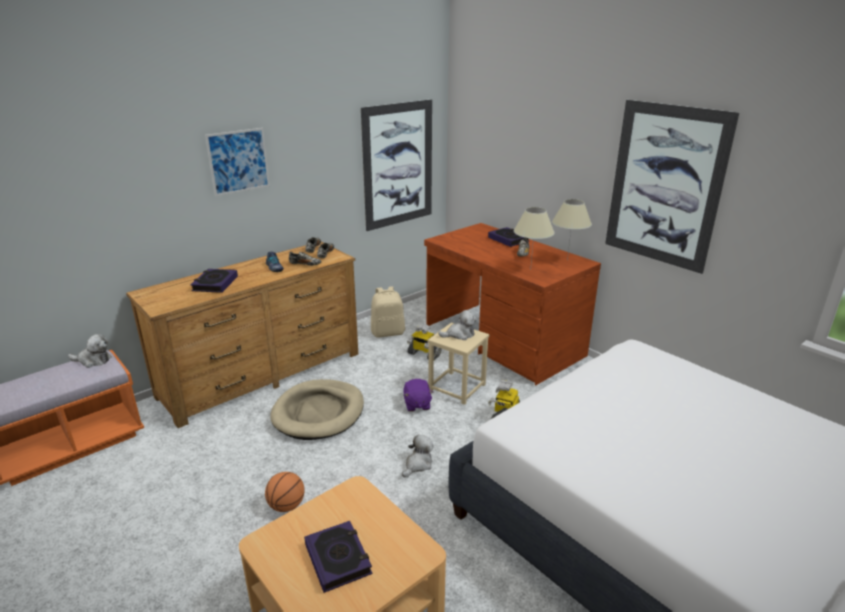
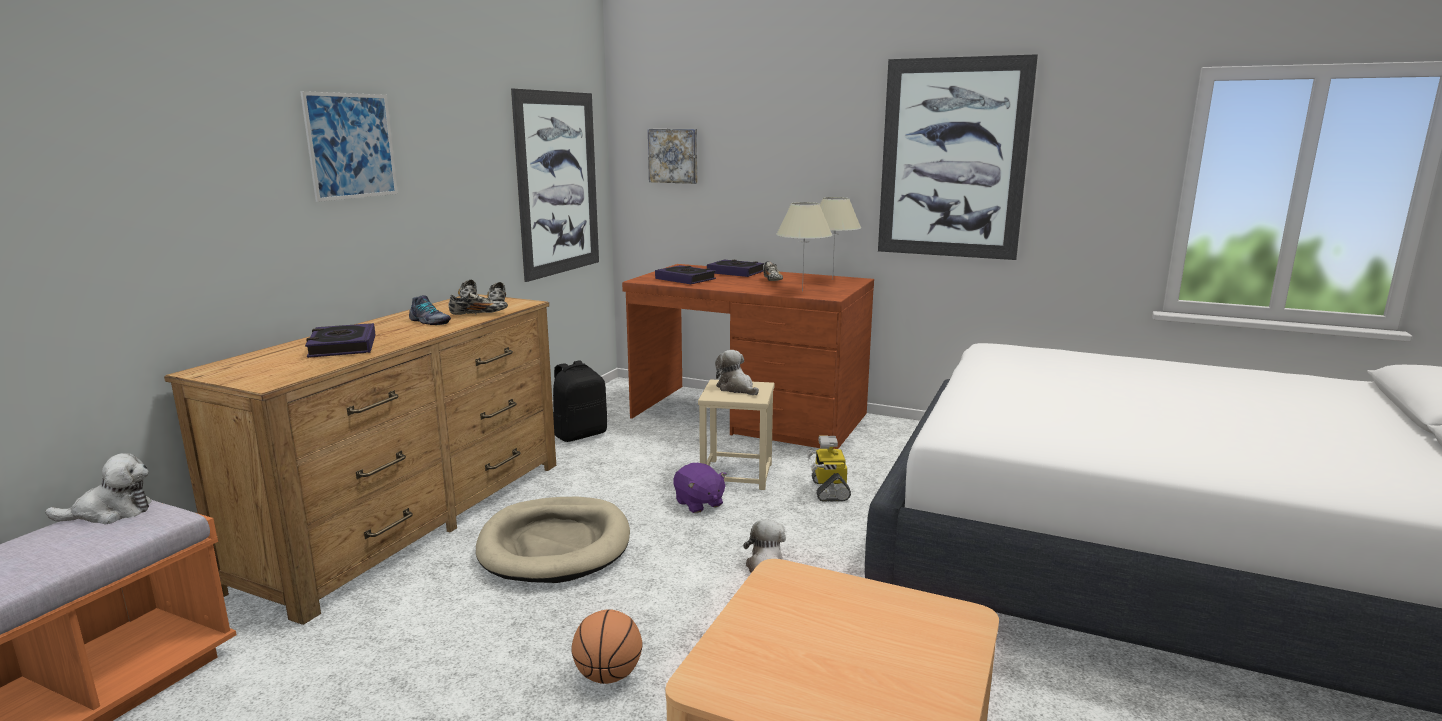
camera: 25 degrees left, 10 degrees down
book [304,521,372,593] -> book moved to [655,265,716,284]
beige backpack [371,286,405,338] -> black backpack [553,360,607,442]
toy robot [407,324,442,360] -> none
plush toy [438,310,477,340] -> plush toy turned 90 degrees counterclockwise [715,350,759,395]
none -> picture [648,129,697,184]

